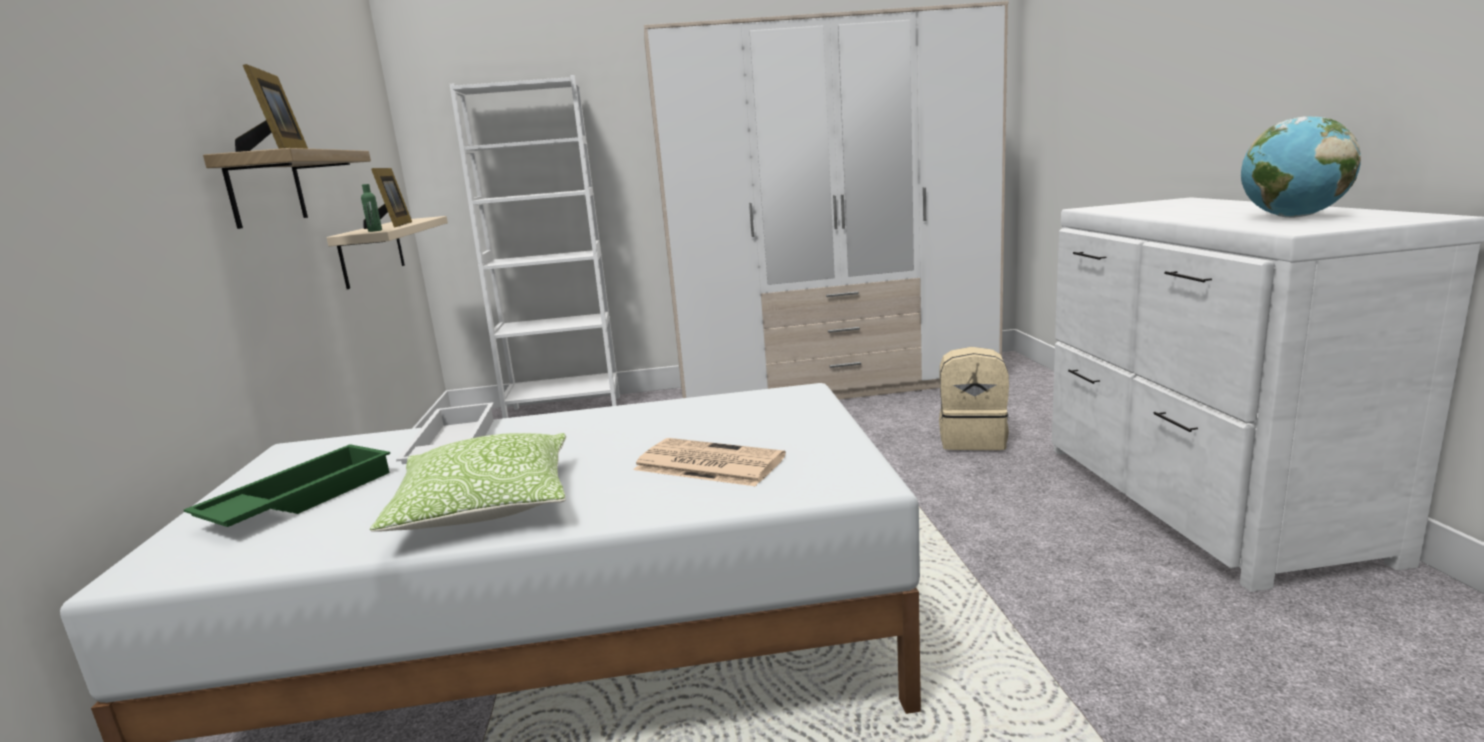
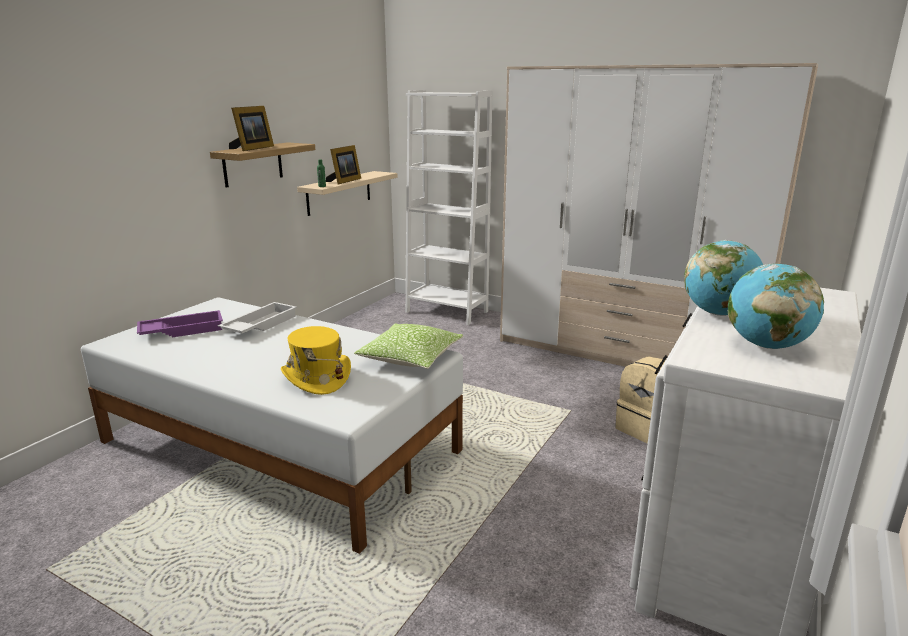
camera: 35 degrees right, 5 degrees up
green tray [184,444,390,527] -> purple tray [137,310,223,337]
pillow [370,433,566,532] -> pillow moved to [354,324,463,369]
newspaper [633,438,786,486] -> yellow hat [281,326,351,395]
none -> globe [684,240,763,316]

